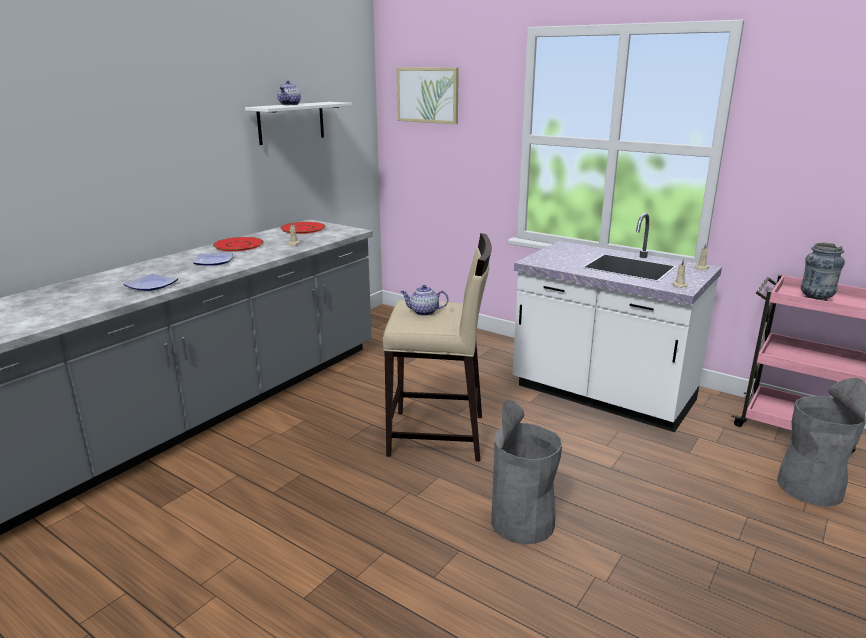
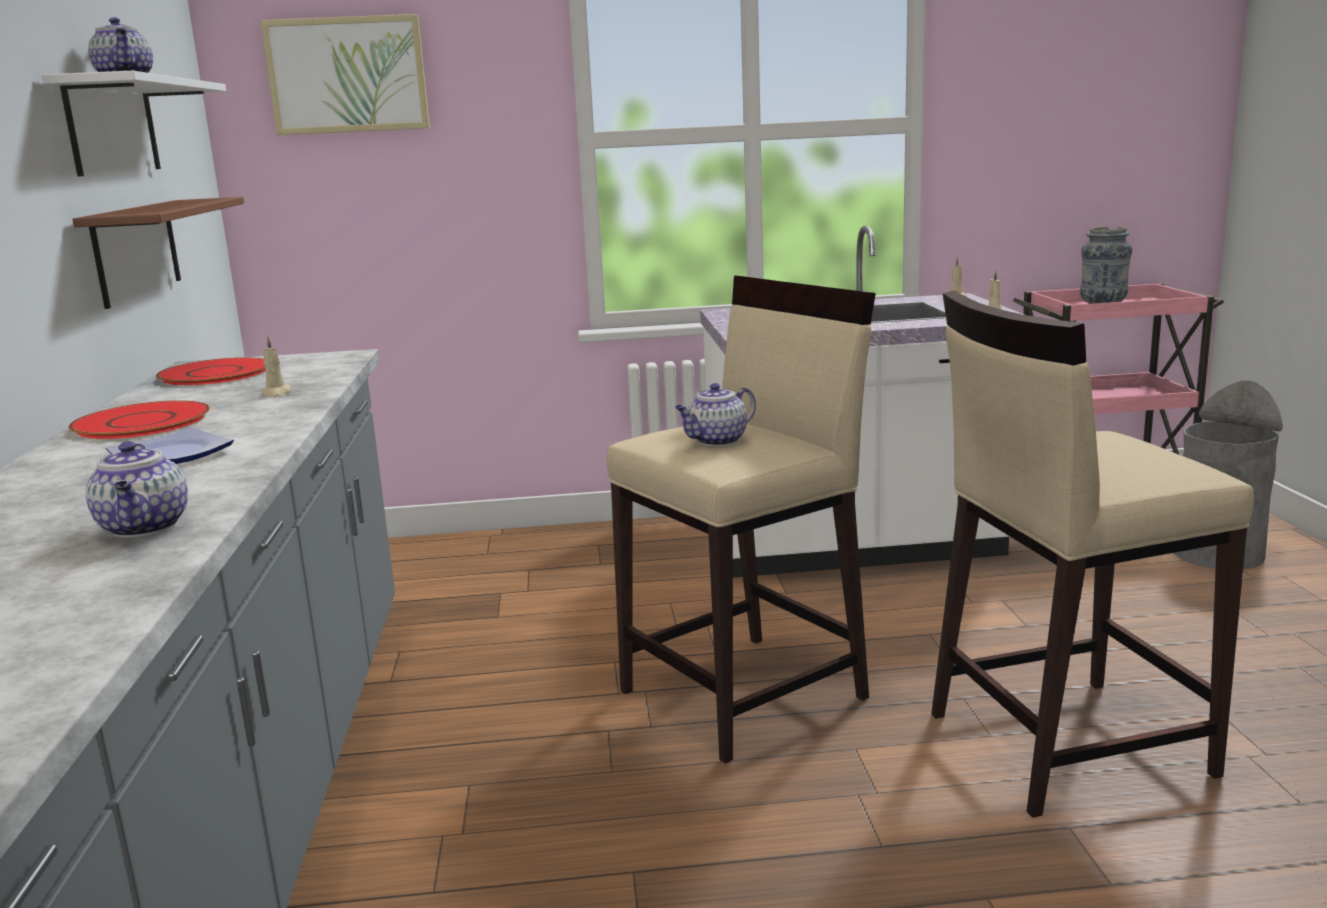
camera: 40 degrees left, 5 degrees down
plate [123,274,178,291] -> teapot [85,441,188,537]
grey trash can [491,400,562,544] -> beige stool [931,290,1254,818]
none -> brown shelf [72,197,244,309]

